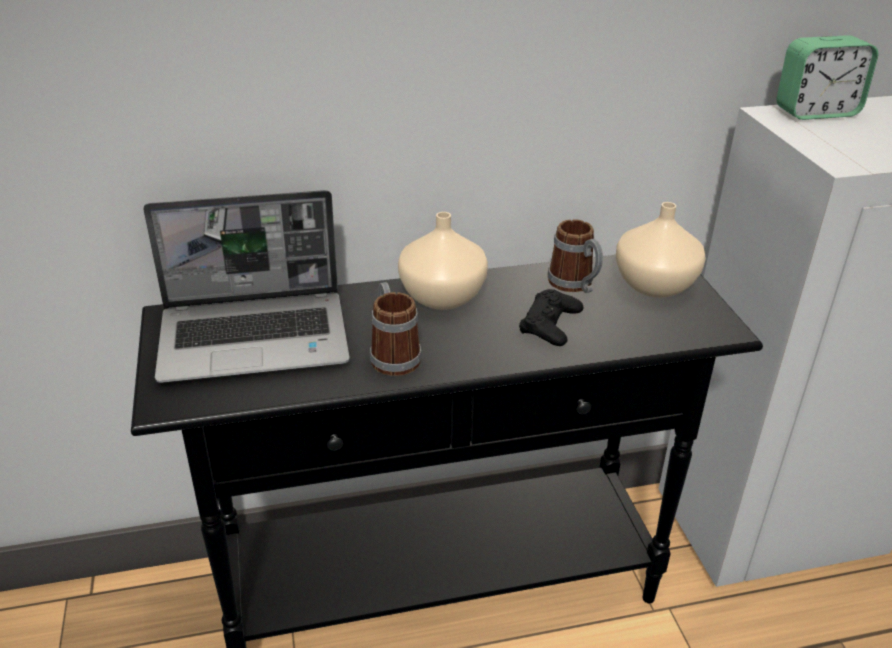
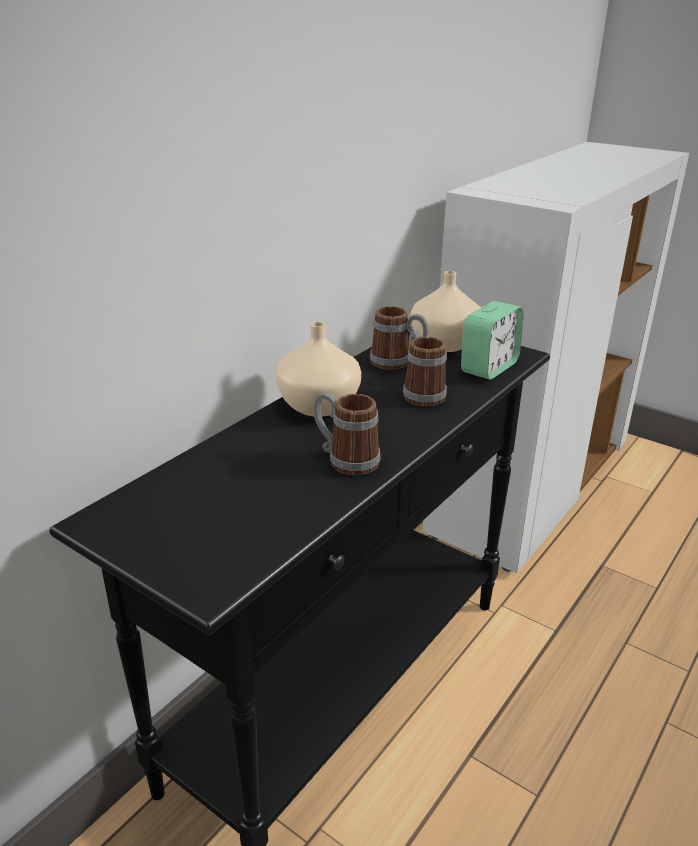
camera: 40 degrees left, 5 degrees down
laptop [143,190,350,383] -> none
black game controller [519,289,583,346] -> mug [403,330,447,406]
alarm clock [776,35,878,120] -> alarm clock moved to [461,301,524,380]

